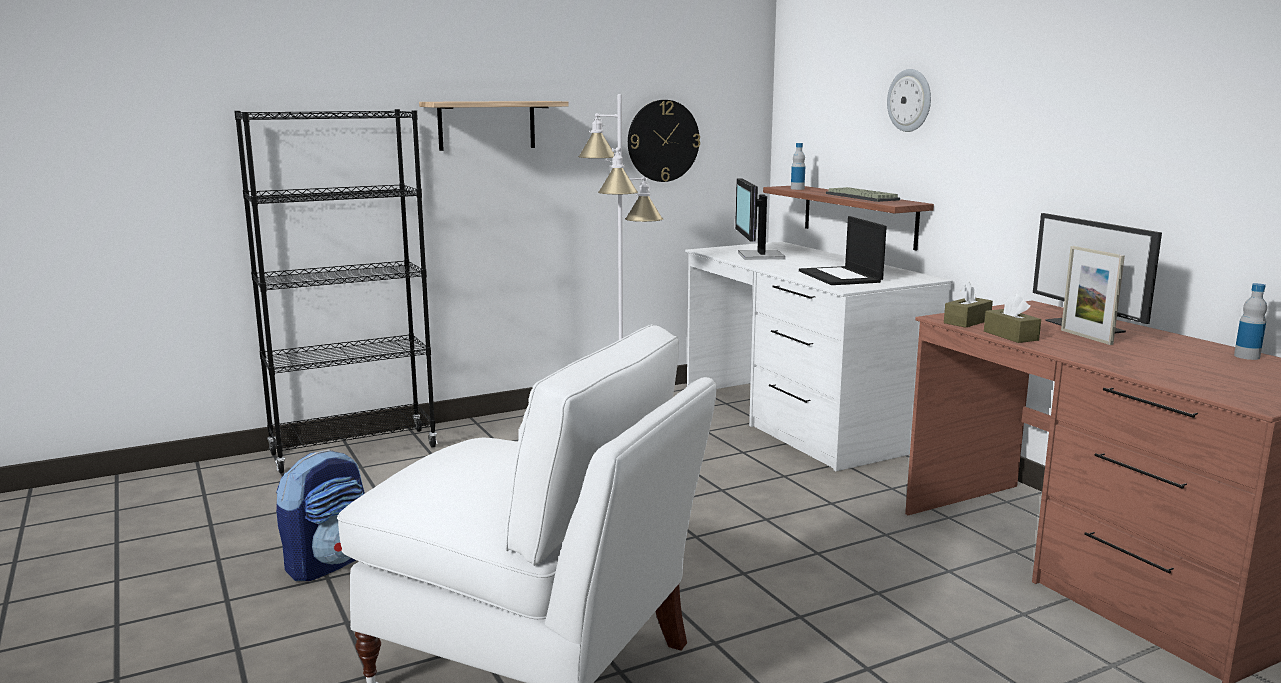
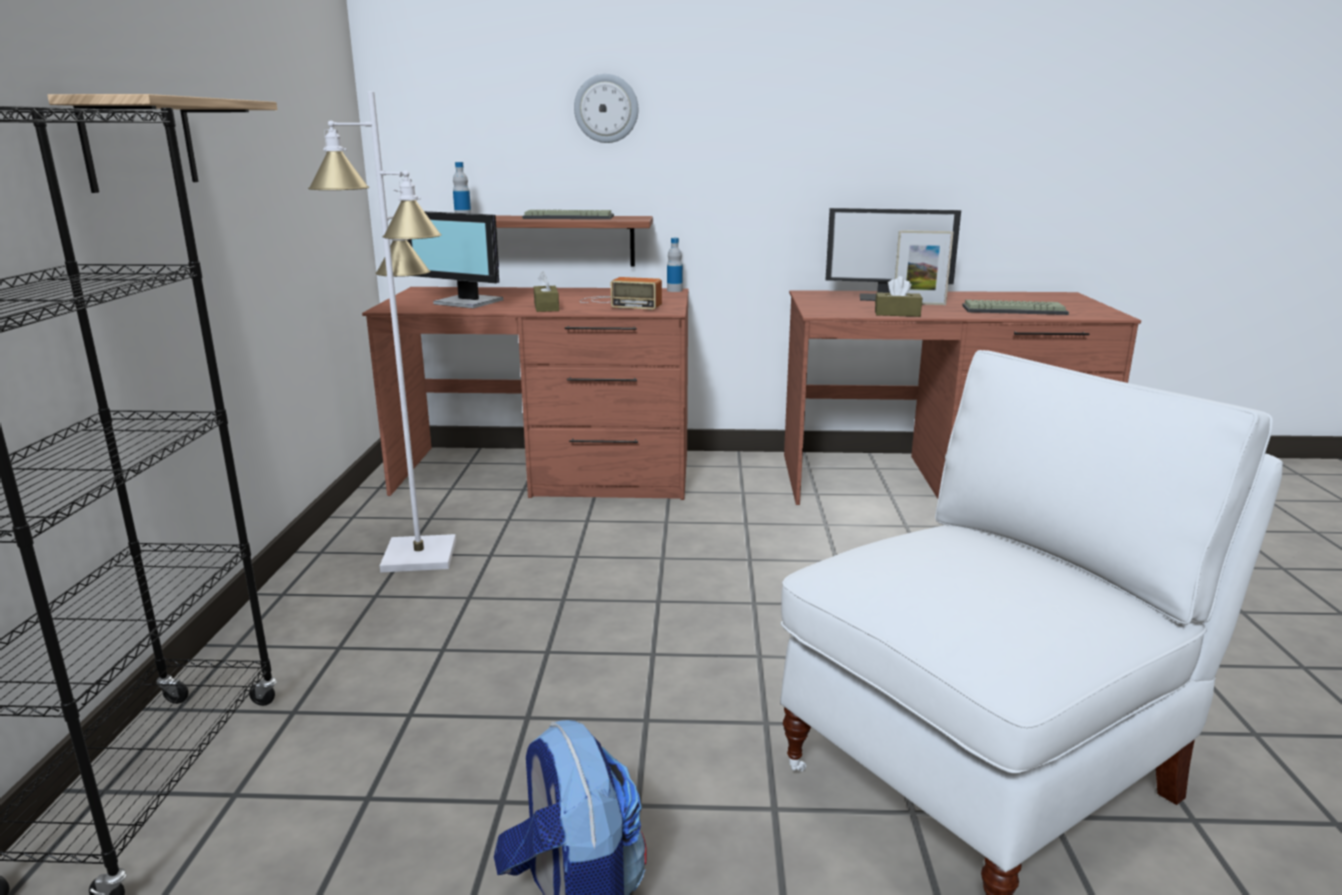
camera: 60 degrees left, 5 degrees up
wall clock [628,100,700,182] -> none
white desk [685,241,953,472] -> brown desk [362,287,689,500]
laptop [799,216,887,285] -> radio [580,277,662,310]
brown tissue box [944,282,993,328] -> brown tissue box moved to [534,272,559,312]
bottle [1234,283,1267,360] -> bottle moved to [667,238,683,292]
none -> keyboard [962,300,1069,315]

